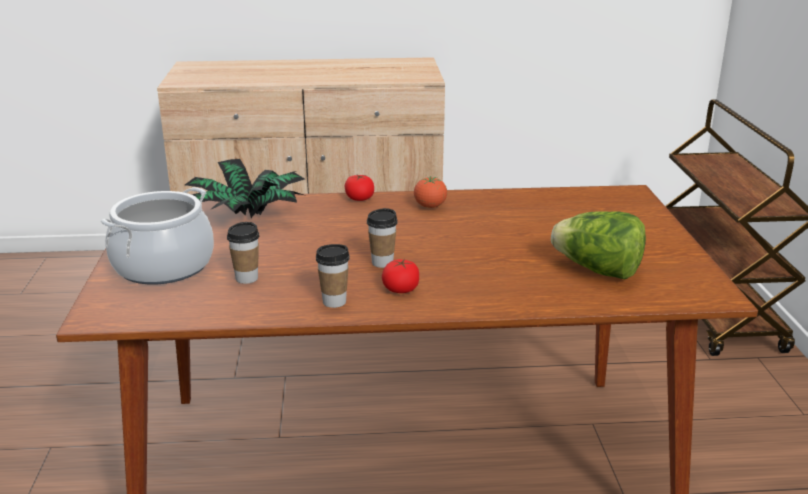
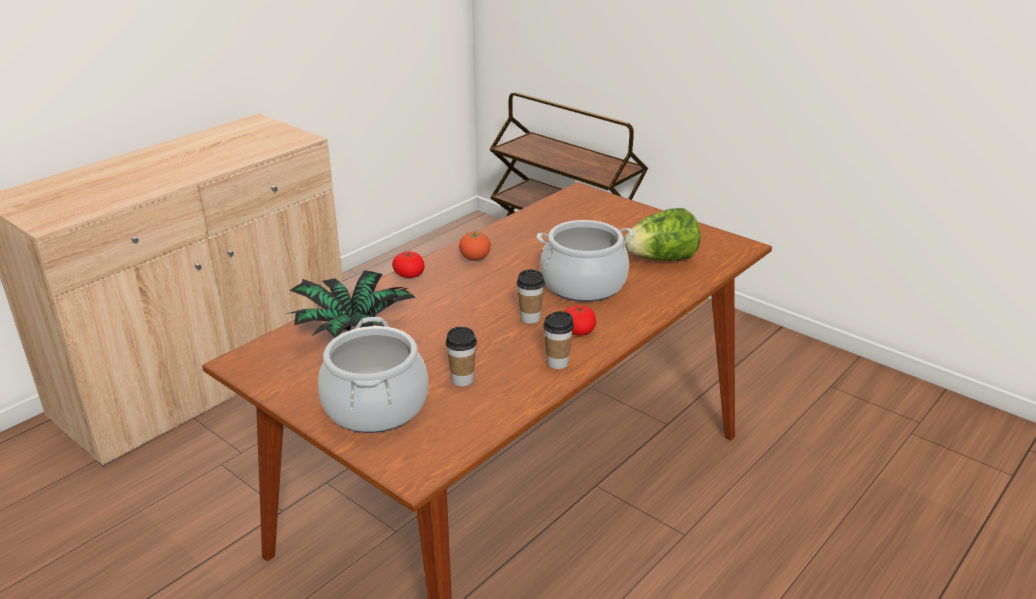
camera: 45 degrees left, 5 degrees up
none -> cooking pot [537,220,635,302]

